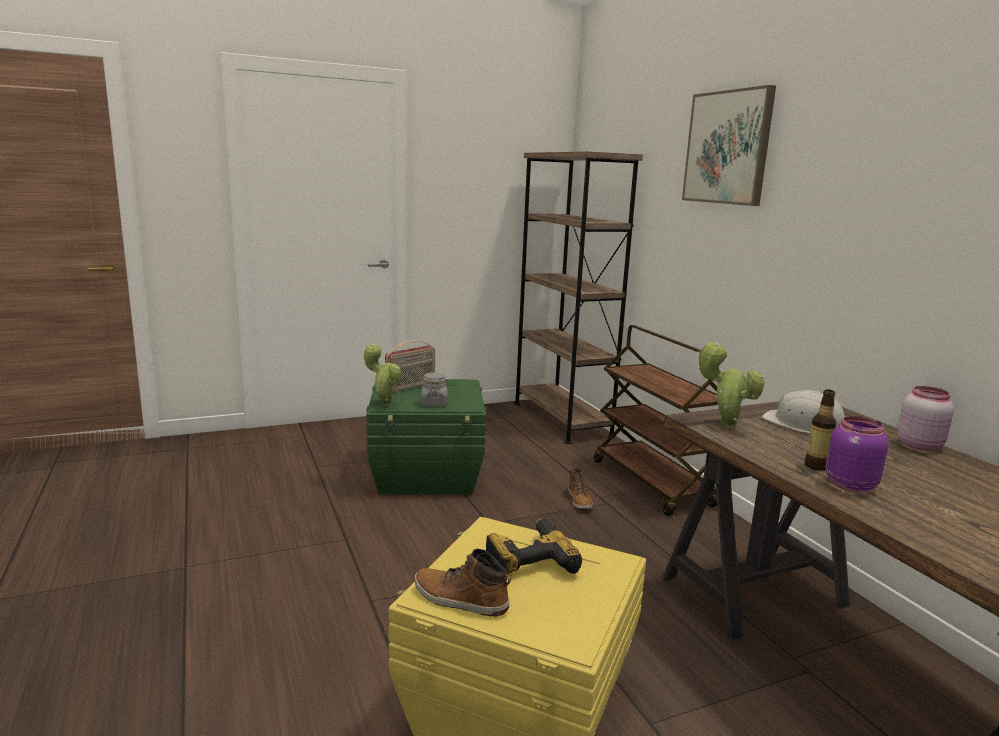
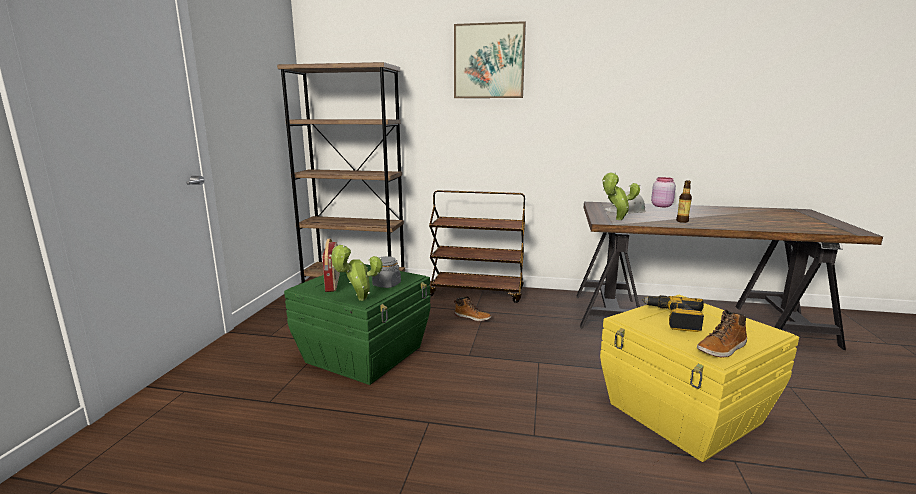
camera: 55 degrees left, 0 degrees up
purple jar [826,416,889,492] -> none

